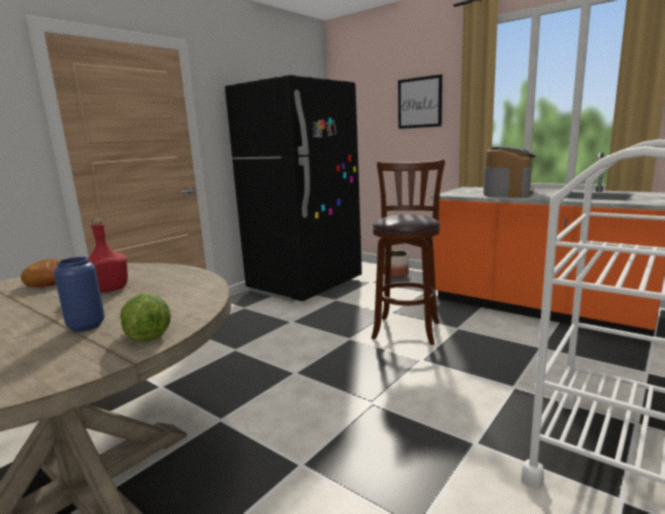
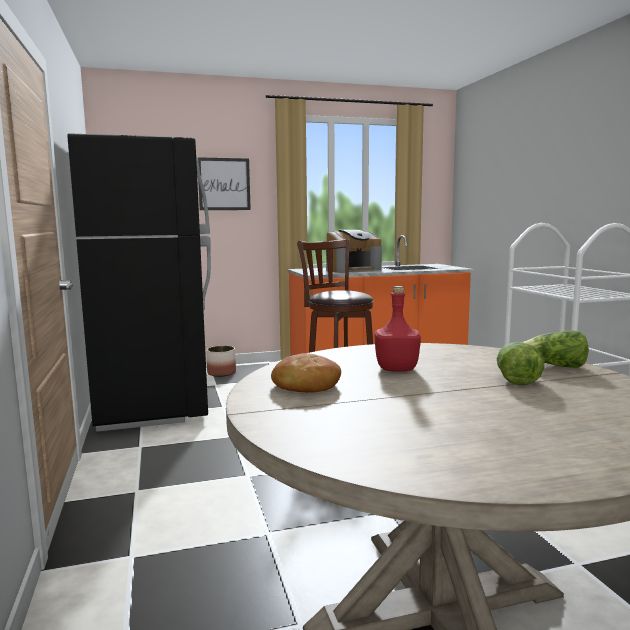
camera: 55 degrees left, 5 degrees down
blue vase [54,257,105,332] -> lettuce [497,342,544,385]
coffee machine [483,146,536,198] -> coffee machine turned 90 degrees clockwise [326,230,382,273]

